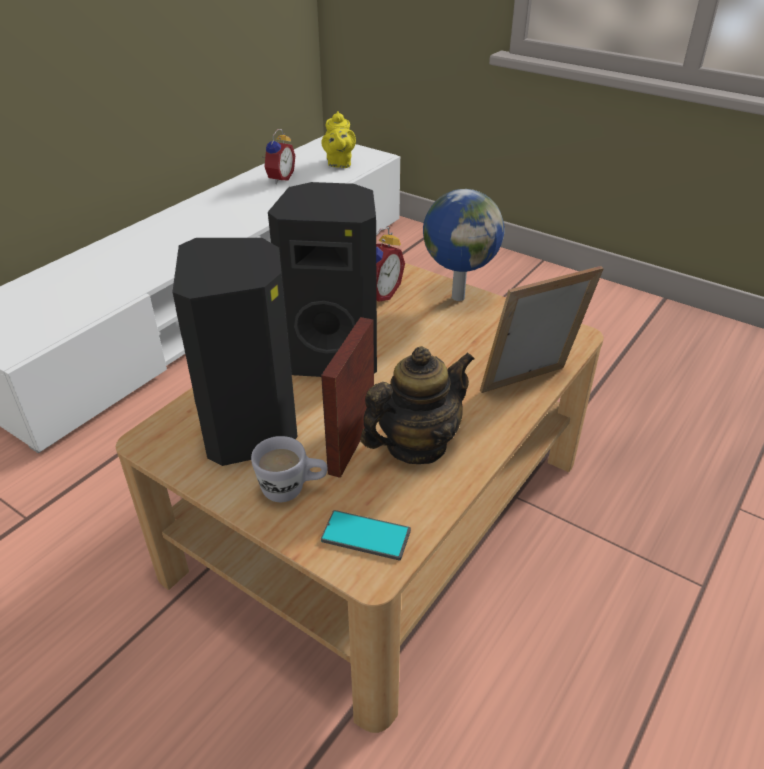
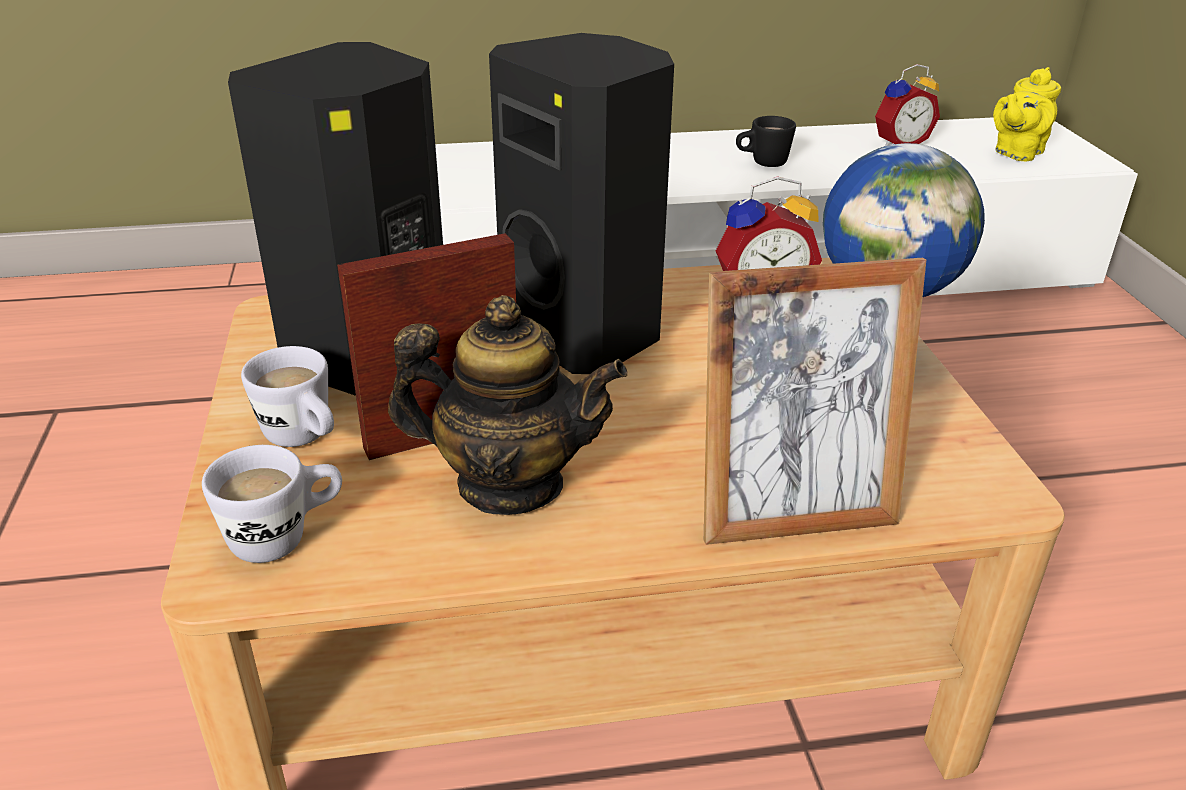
camera: 45 degrees right, 5 degrees down
phone [321,510,411,560] -> white mug [202,445,342,563]
picture frame [480,266,604,393] -> picture frame turned 150 degrees clockwise [704,258,926,545]
none -> black mug [736,116,796,167]

